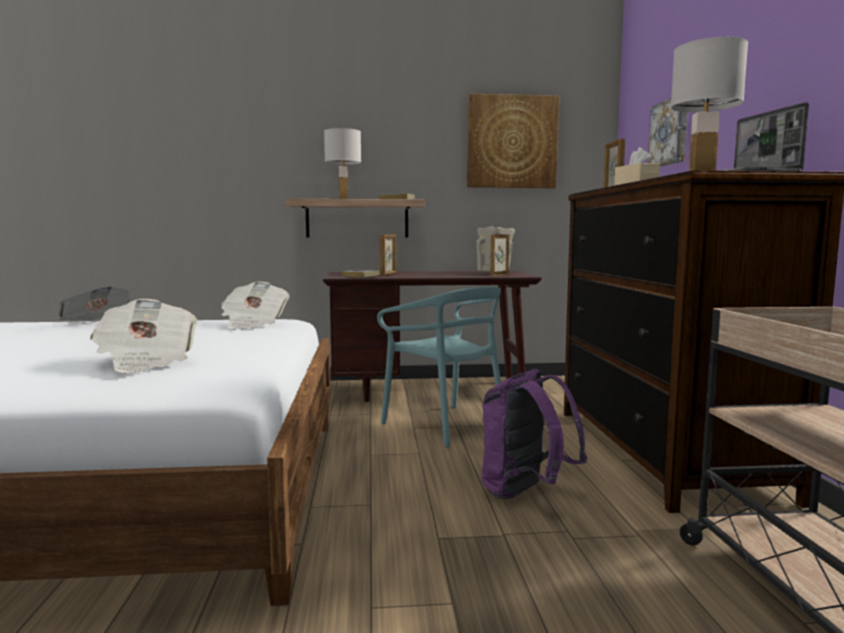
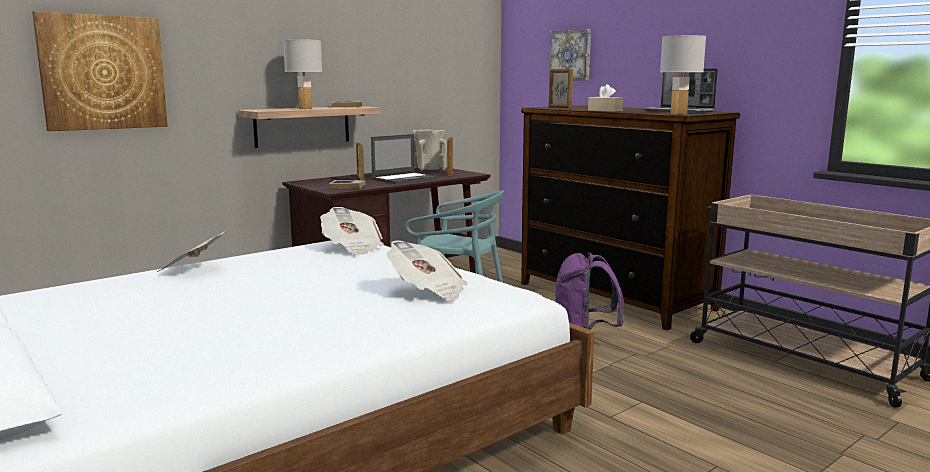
camera: 35 degrees left, 5 degrees up
picture [467,93,559,188] -> picture moved to [32,11,168,131]
none -> laptop [371,134,438,184]

